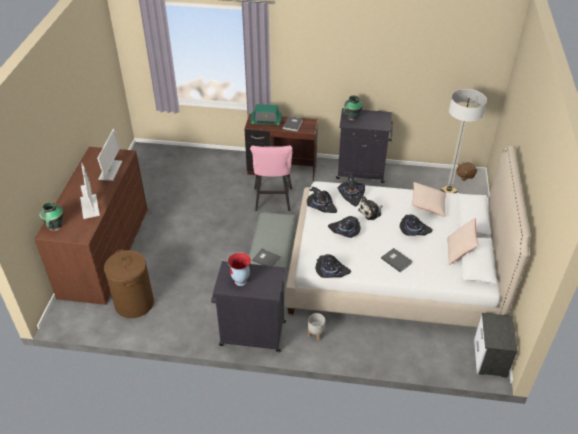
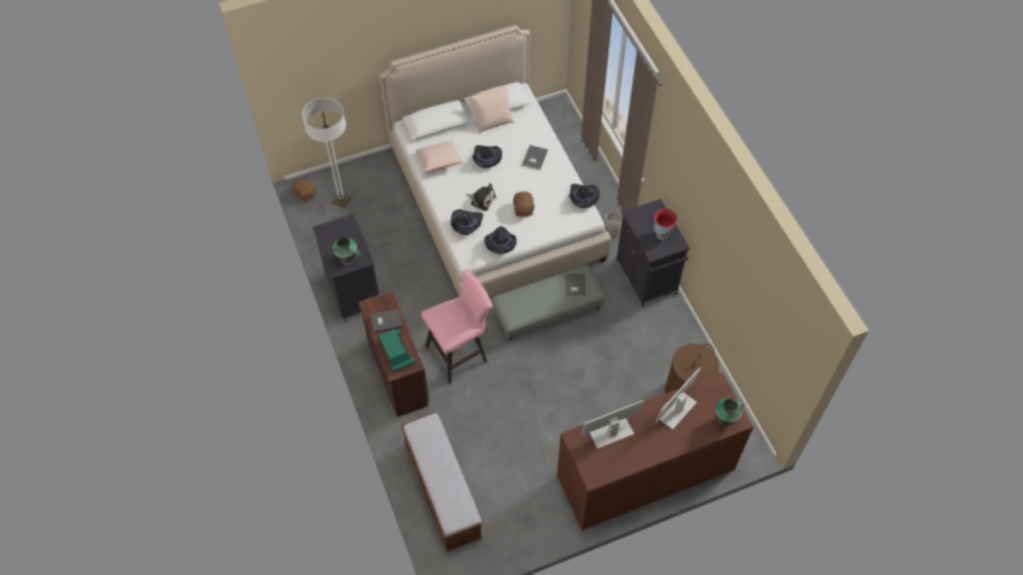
camera: 120 degrees left, 15 degrees up
black hat [328,216,361,238] -> brown plush toy [513,192,535,217]
nightstand [474,313,517,377] -> none
none -> bench [401,412,482,552]

